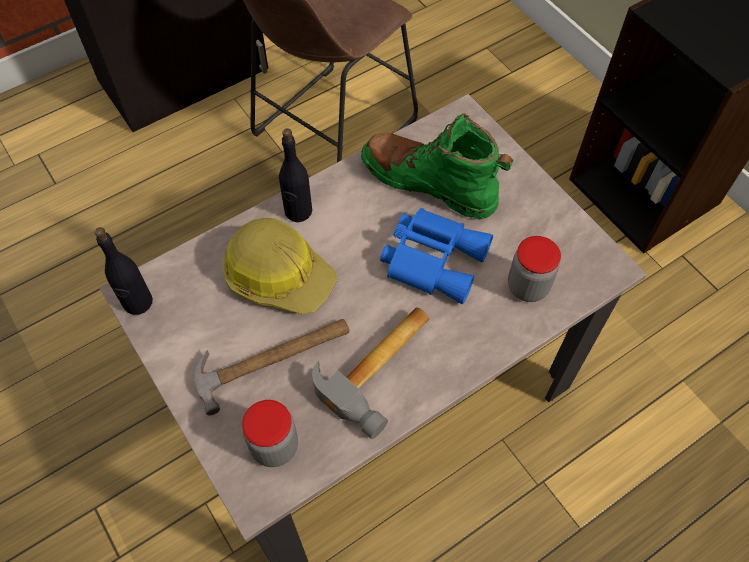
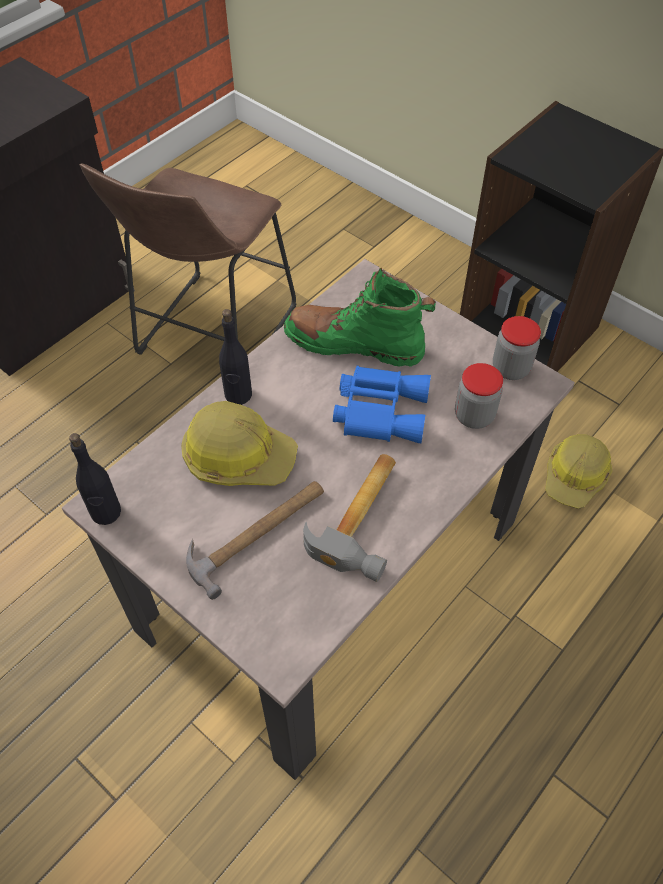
camera: 15 degrees left, 5 degrees down
jar [242,400,298,467] -> jar moved to [493,316,541,380]
none -> hard hat [545,434,613,509]

